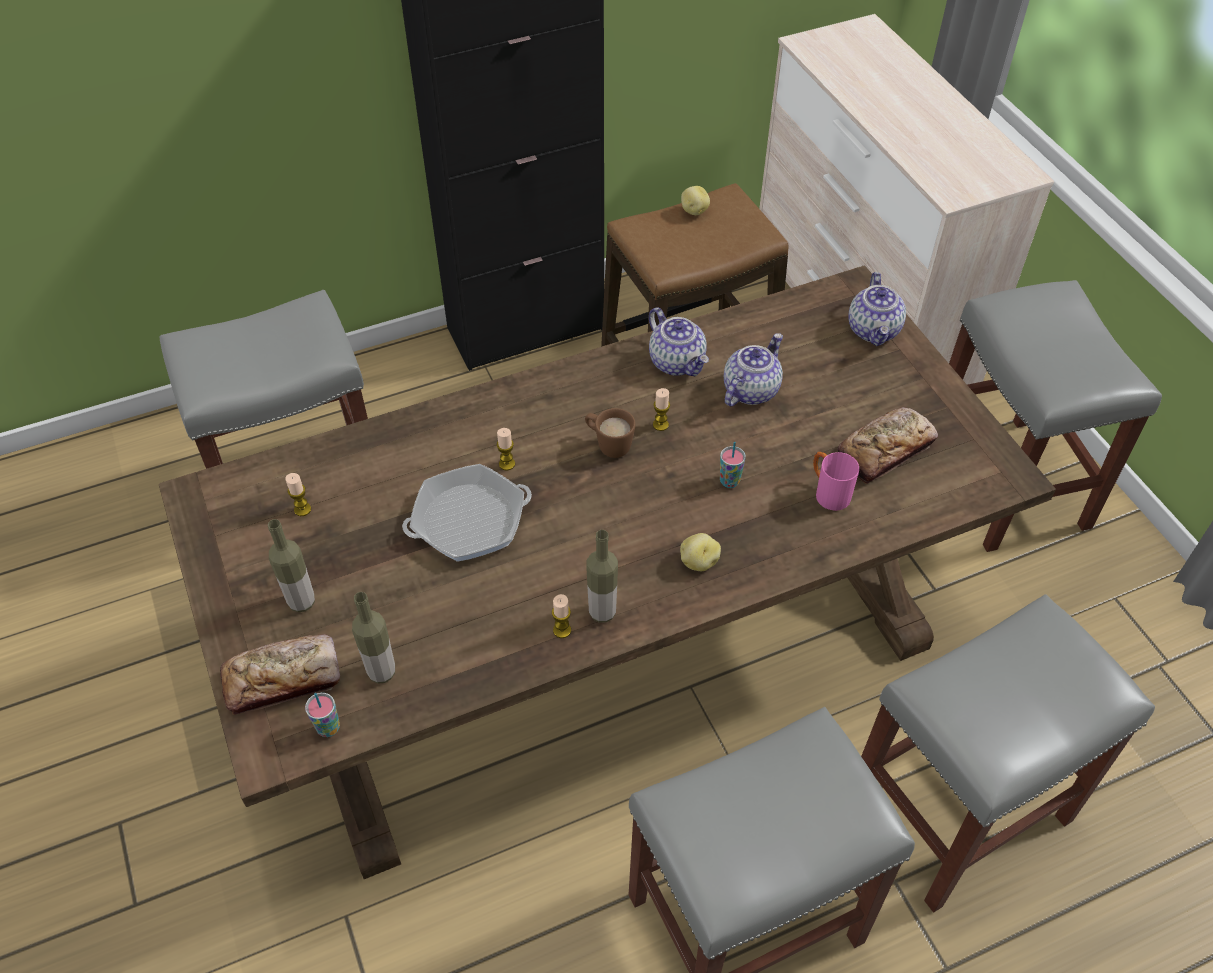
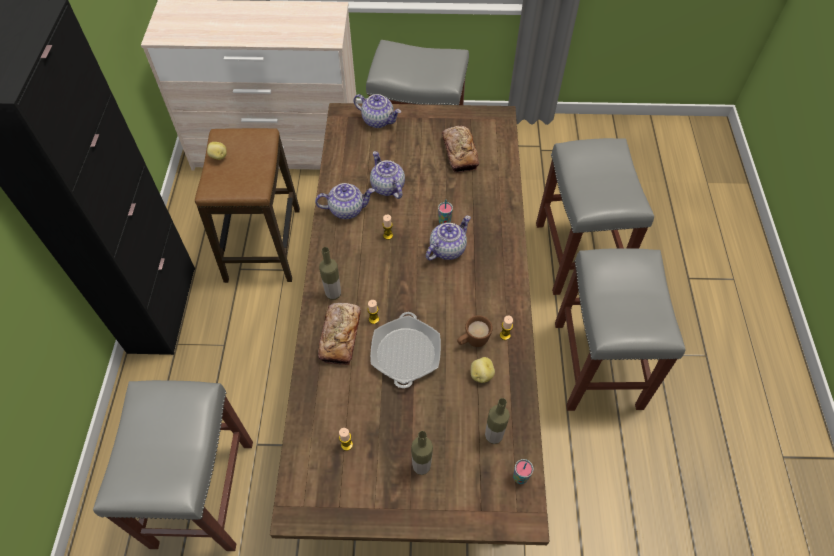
camera: 65 degrees left, 5 degrees up
bread [220,634,340,715] -> bread moved to [318,303,361,365]
brown mug [585,408,636,458] -> brown mug moved to [457,315,493,347]
bottle [586,530,618,623] -> bottle moved to [319,247,341,300]
potato [680,533,721,571] -> potato moved to [471,357,495,383]
pink mug [813,452,859,511] -> none
none -> teapot [426,216,471,260]

